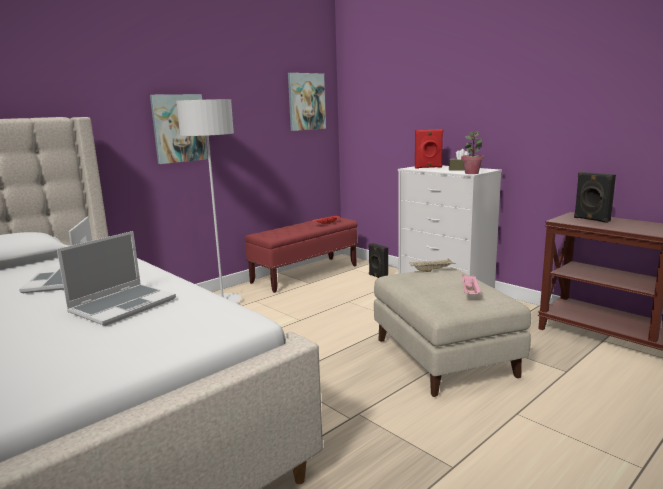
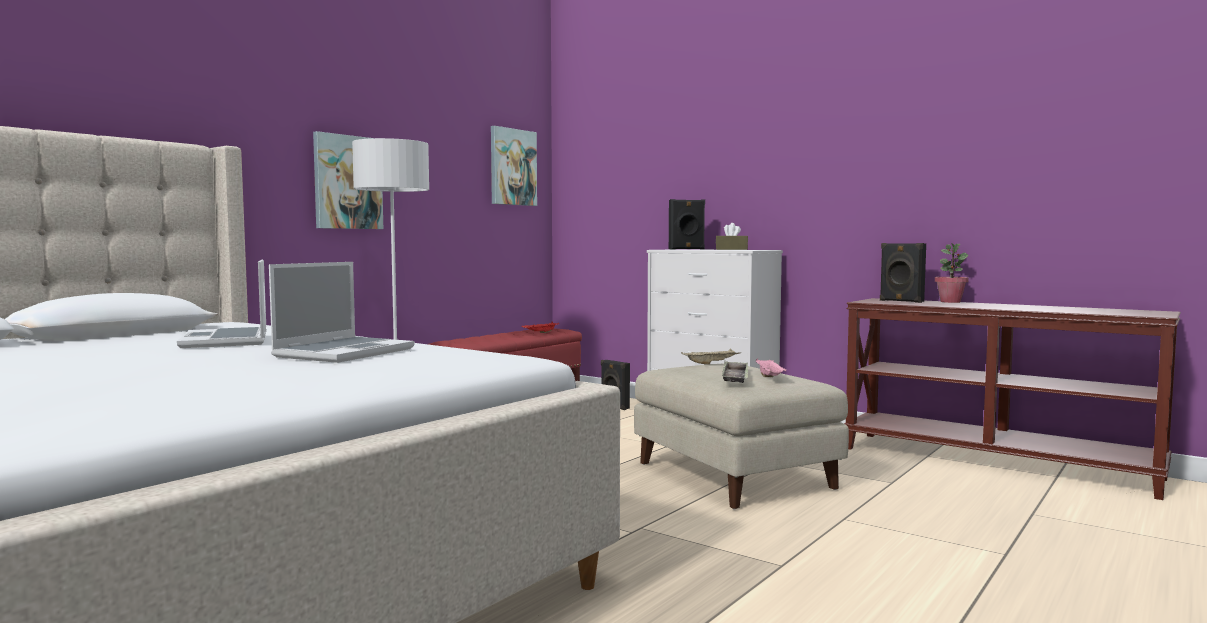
camera: 10 degrees left, 10 degrees down
red speaker [415,129,443,168] -> black speaker [669,199,705,249]
potted plant [461,132,484,174] -> potted plant moved to [935,243,968,303]
none -> tray [722,361,748,383]

